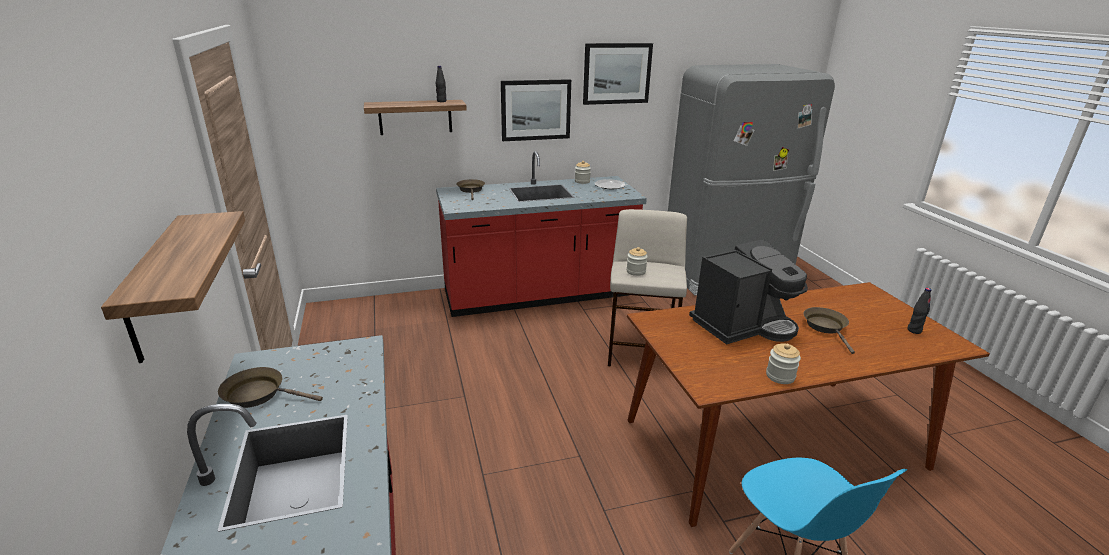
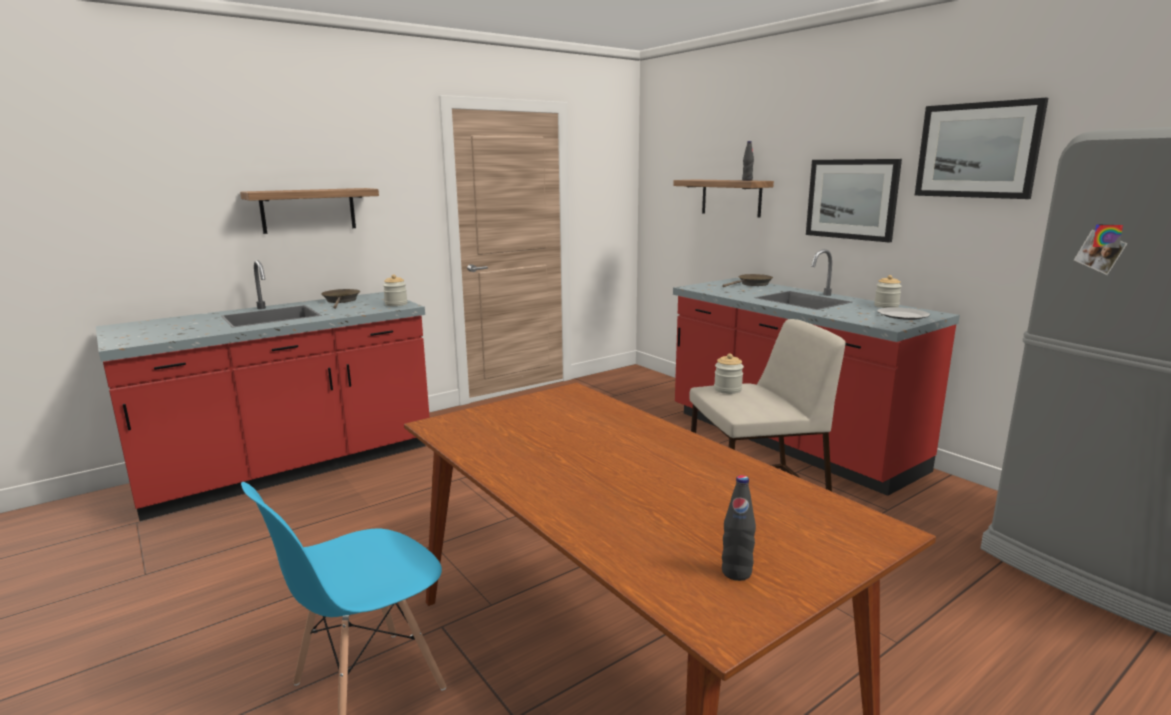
camera: 70 degrees right, 10 degrees down
coffee machine [689,239,808,345] -> none
jar [766,343,801,384] -> jar moved to [383,274,407,306]
brown frying pan [804,307,855,354] -> none

